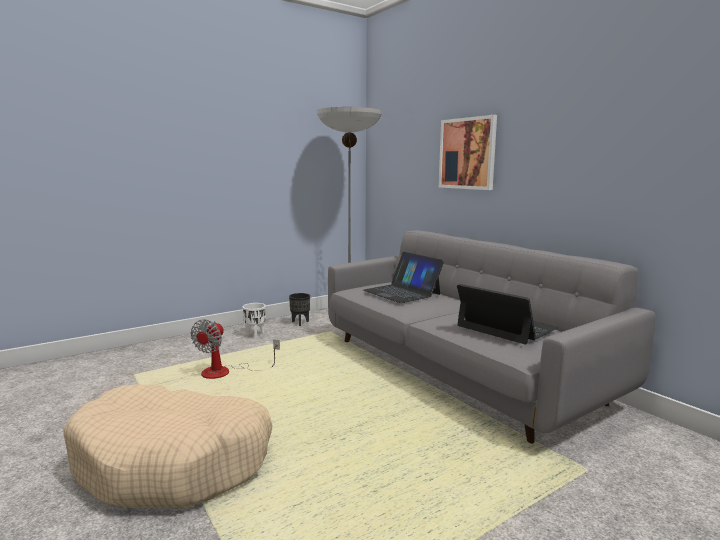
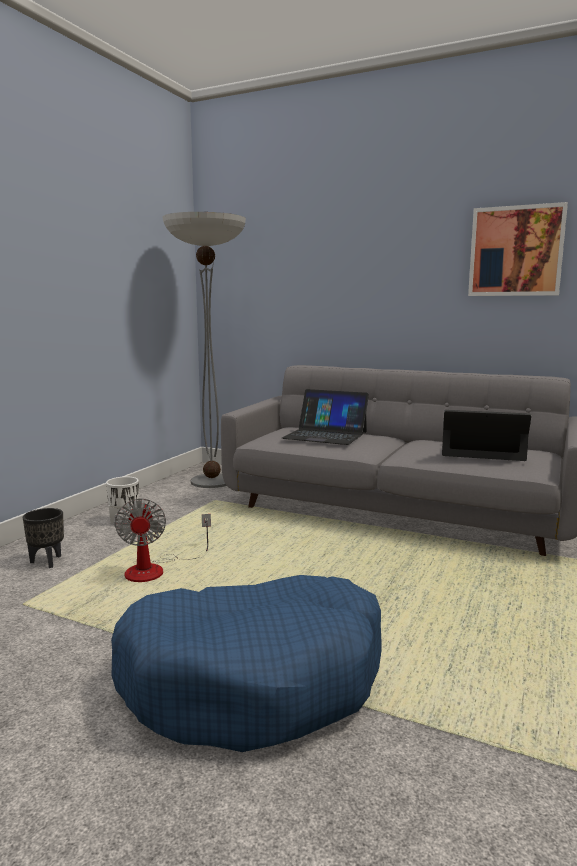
camera: 30 degrees left, 0 degrees up
beige dog bed [63,384,273,508] -> blue dog bed [111,575,382,752]
black planter [289,293,310,326] -> black planter moved to [23,508,64,568]
picture [439,115,497,190] -> picture moved to [468,202,568,296]

